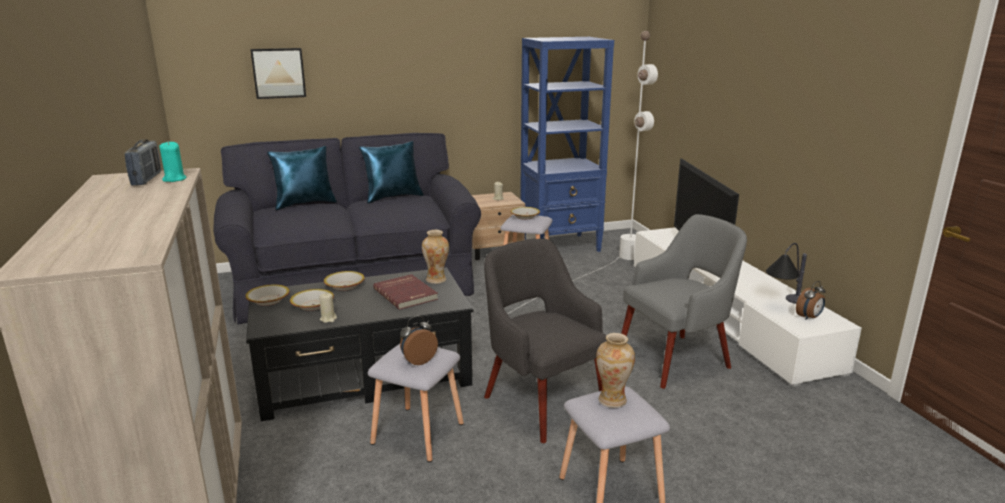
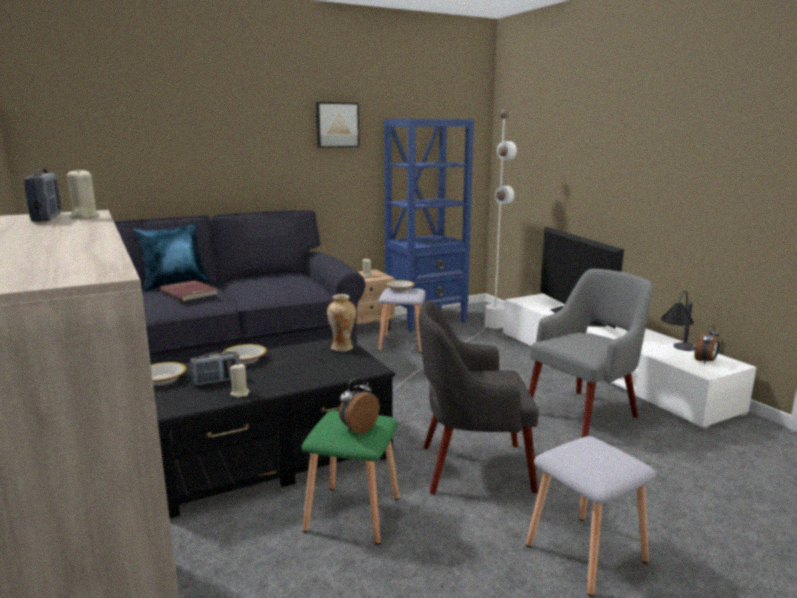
camera: 10 degrees left, 5 degrees down
turquoise candle [159,142,186,182] -> beige candle [67,168,99,219]
picture [250,48,306,99] -> picture moved to [316,102,360,148]
bowl [290,289,334,311] -> radio [190,351,240,386]
blue pillow [359,141,424,204] -> none
grey stool [368,344,464,462] -> green stool [302,410,399,545]
red book [373,274,438,310] -> red book moved to [160,280,218,302]
grey armchair [484,239,607,443] -> grey armchair turned 45 degrees counterclockwise [419,300,539,495]
vase [596,333,635,408] -> none

